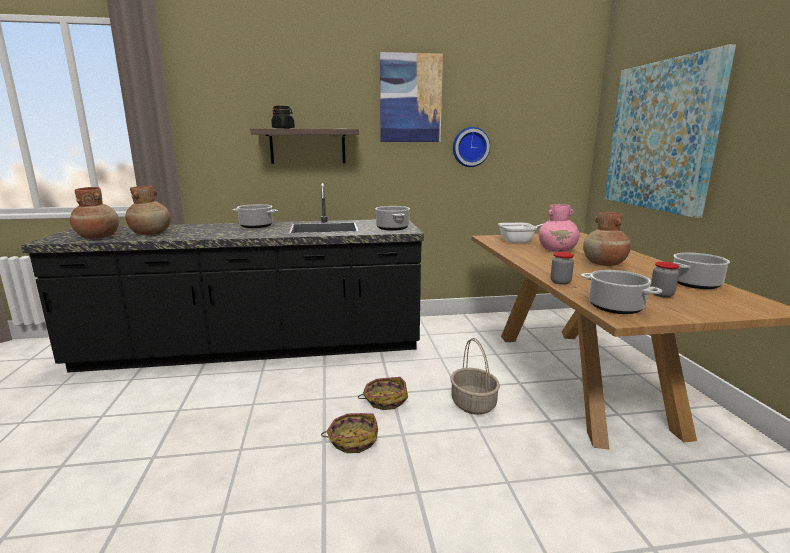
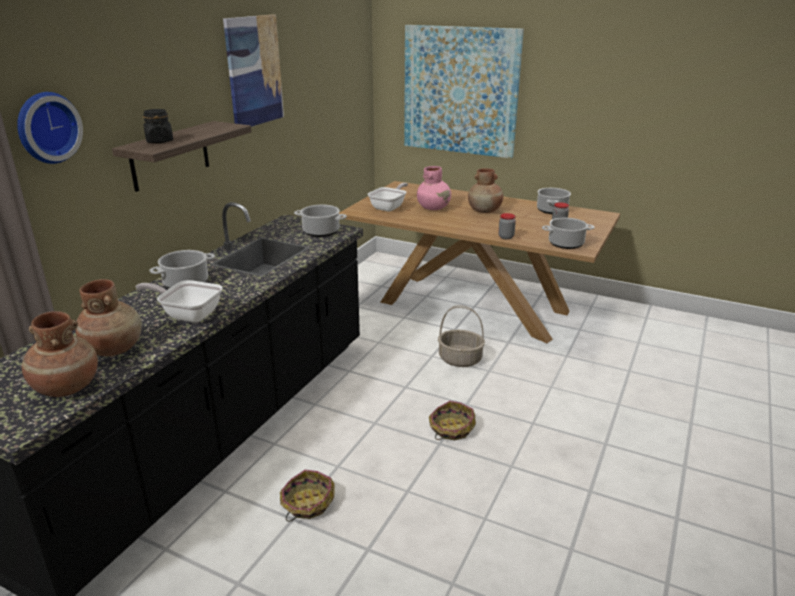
camera: 55 degrees left, 10 degrees up
basket [358,377,408,410] -> basket moved to [280,470,334,522]
wall clock [453,127,490,167] -> wall clock moved to [17,92,83,164]
none -> frying pan [136,280,222,323]

